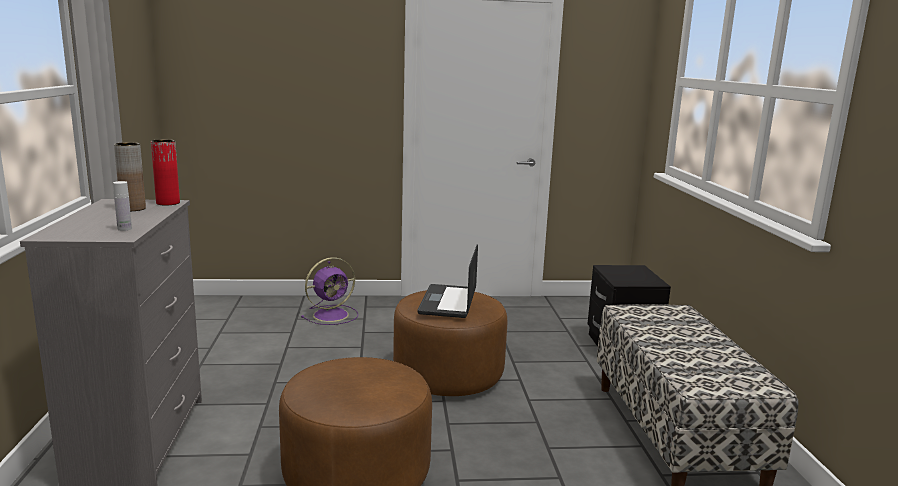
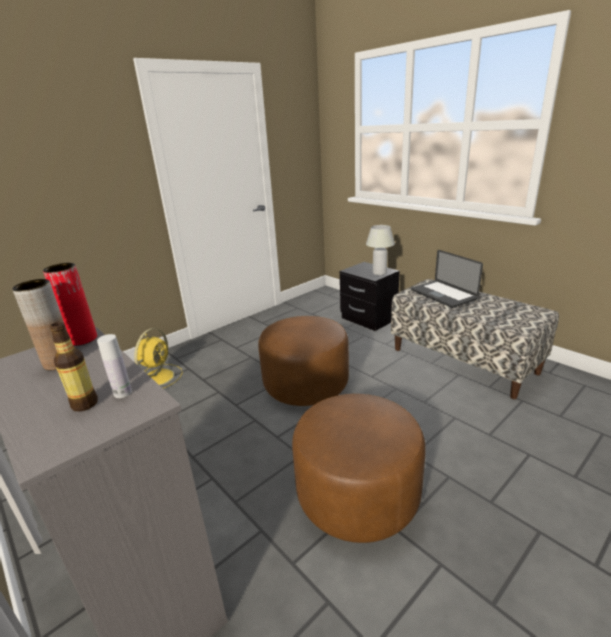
camera: 35 degrees left, 10 degrees up
purple fan [301,257,358,325] -> yellow fan [134,328,182,388]
laptop [417,244,478,318] -> laptop moved to [411,250,483,308]
none -> bottle [50,322,98,411]
none -> white table lamp [366,225,395,276]

